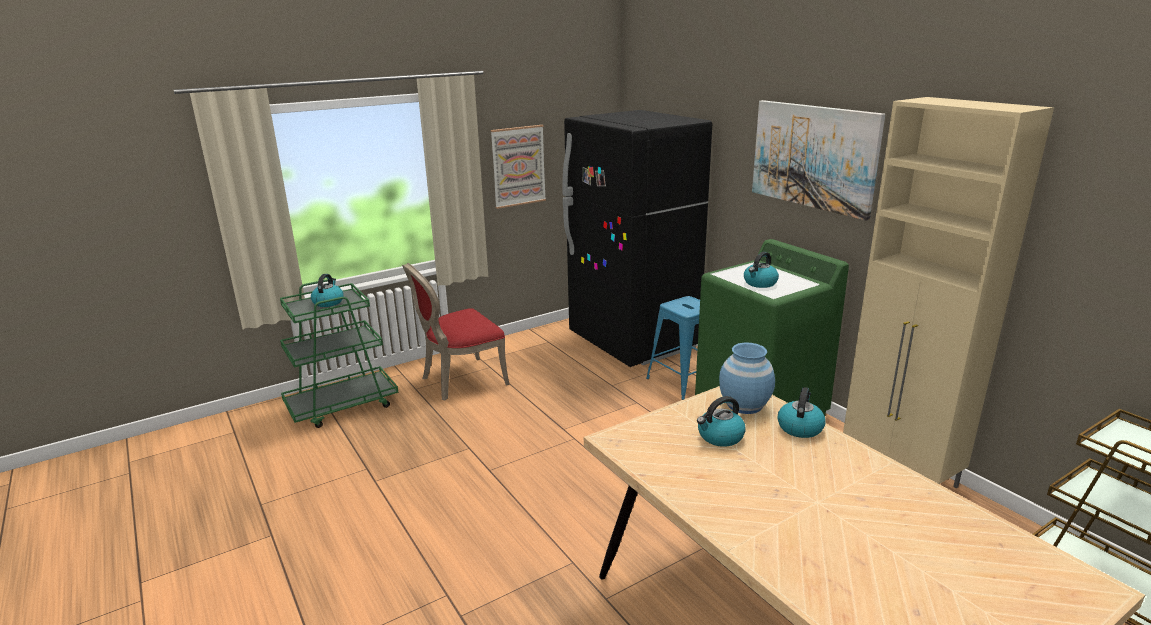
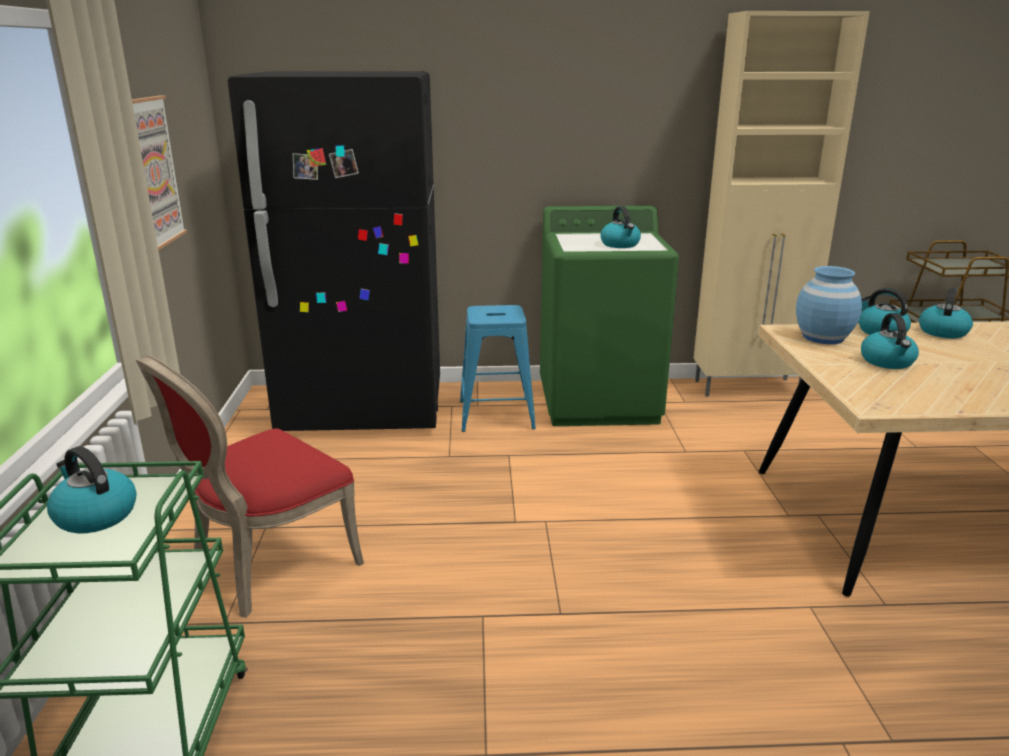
camera: 60 degrees left, 0 degrees up
red chair [402,263,510,400] -> red chair turned 45 degrees clockwise [136,355,364,618]
picture [752,100,885,221] -> none
none -> kettle [919,288,973,339]

